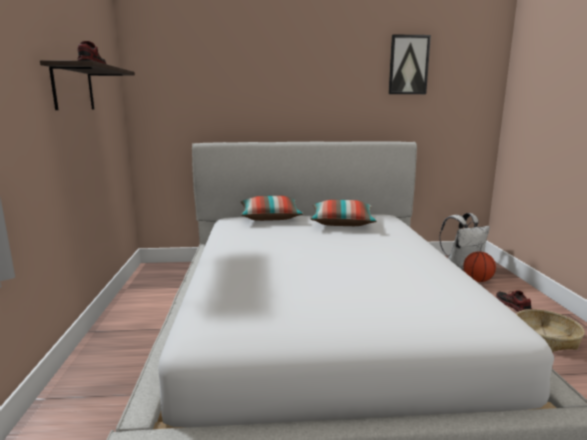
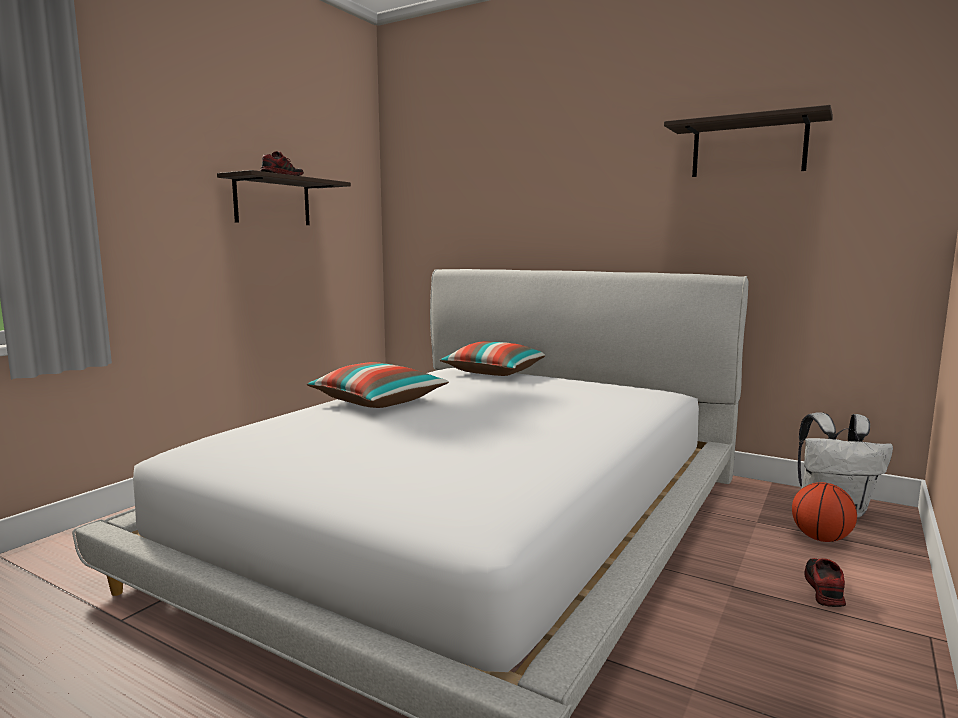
camera: 35 degrees right, 5 degrees down
pillow [310,200,377,226] -> pillow moved to [307,362,449,408]
picture [388,34,431,94] -> shelf [664,105,833,177]
basket [517,309,585,352] -> none

